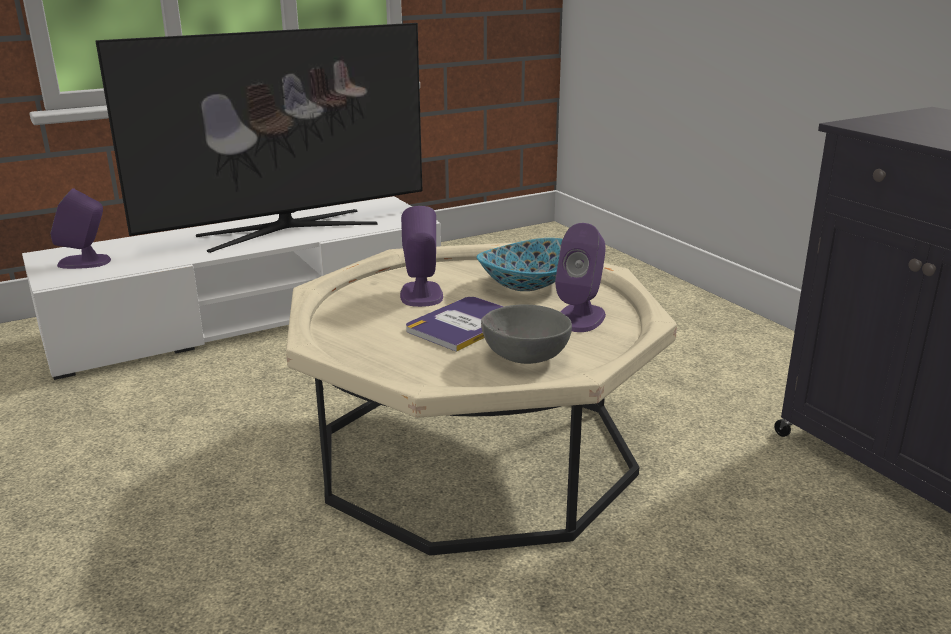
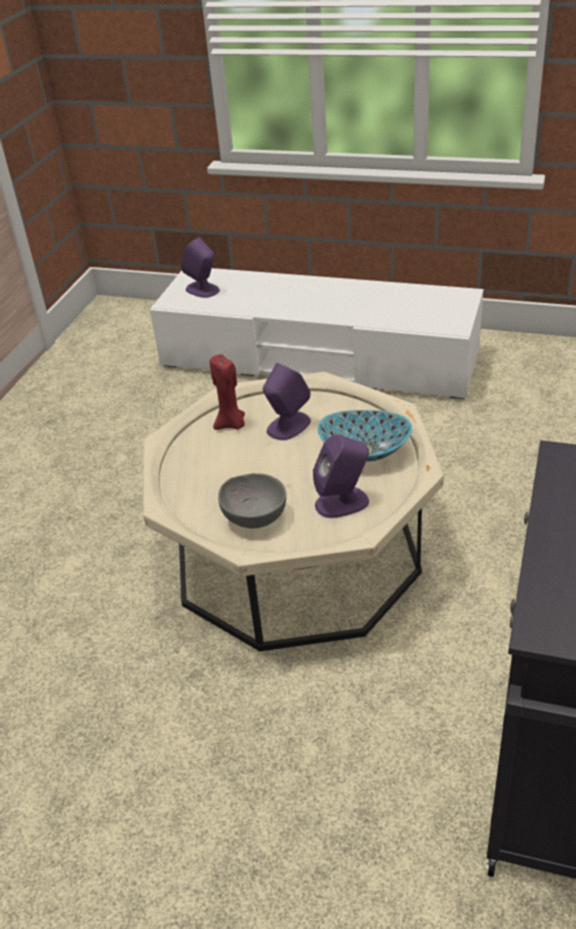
camera: 50 degrees right, 15 degrees up
television [96,23,422,253] -> none
book [406,297,504,352] -> none
none -> red candle [210,354,245,430]

